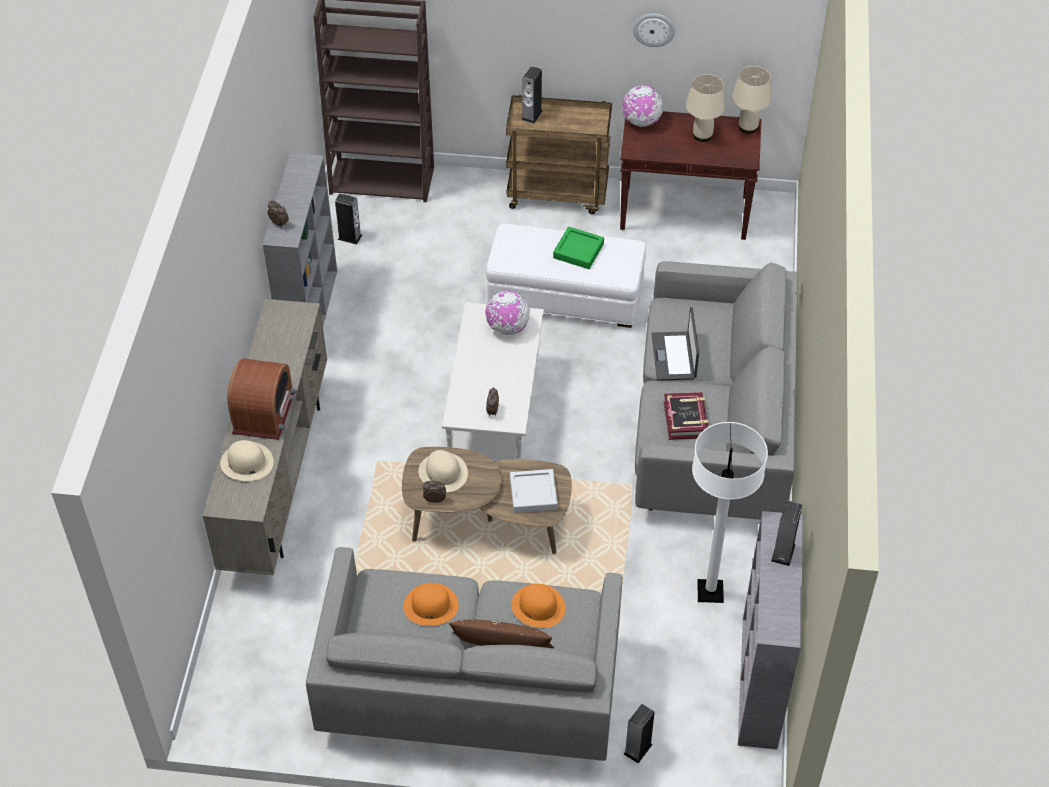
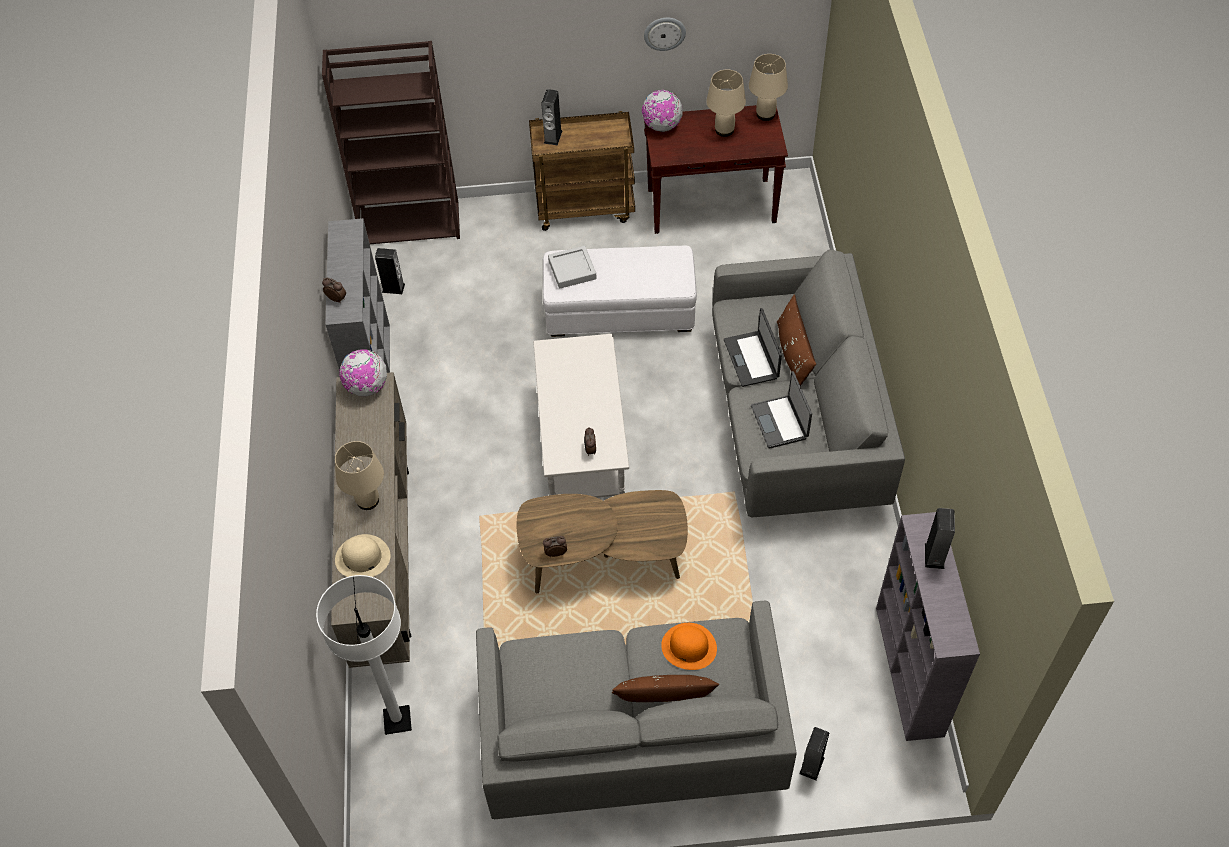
camera: 10 degrees left, 5 degrees up
radio [227,358,297,440] -> beige table lamp [335,441,384,510]
orange hat [403,583,459,626] -> none
beige hat [418,450,468,492] -> none
globe [485,290,530,335] -> globe moved to [339,349,387,396]
grey tray [510,469,558,513] -> grey tray moved to [548,246,597,289]
green tray [553,227,604,269] -> none
book [664,392,709,440] -> laptop [751,371,812,449]
white floor lamp [692,422,768,603] -> white floor lamp moved to [316,575,412,735]
none -> brown pillow [777,294,816,387]

